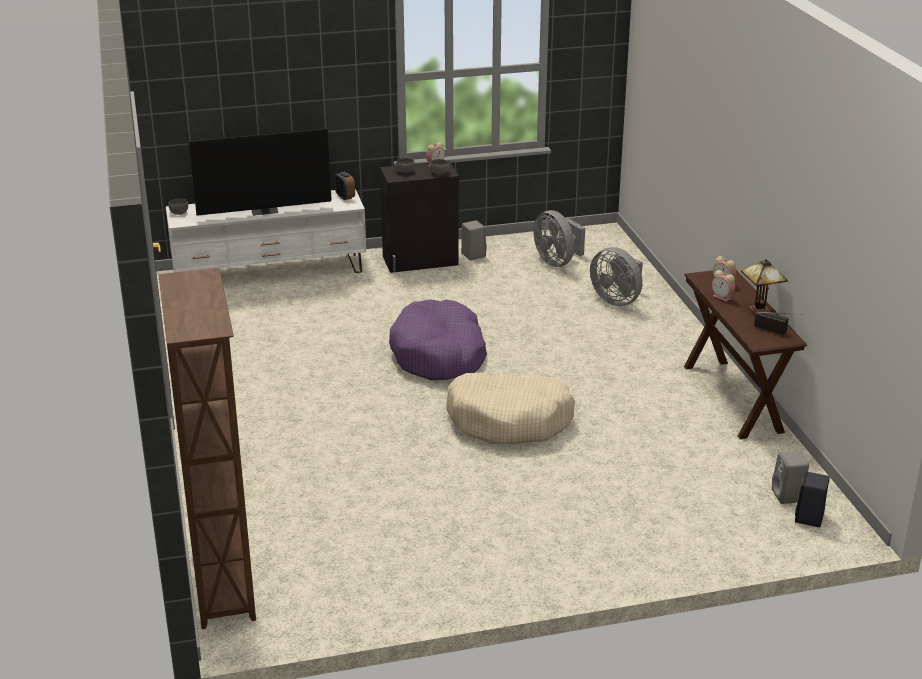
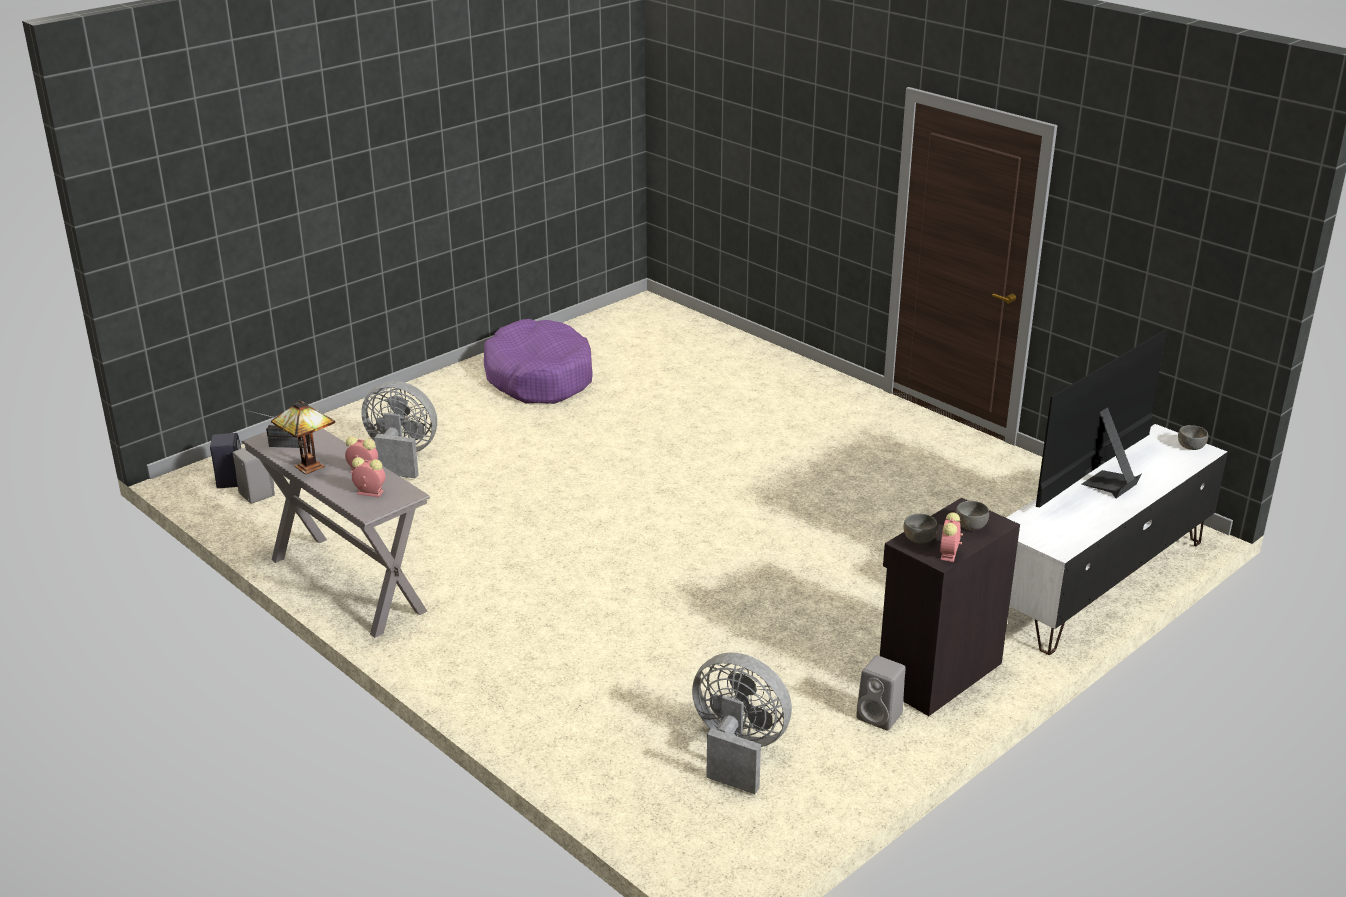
camera: 150 degrees right, 0 degrees up
brown bookcase [158,268,256,629] -> none
alarm clock [334,172,355,200] -> none
purple dog bed [389,300,487,380] -> purple dog bed moved to [484,319,593,404]
beige dog bed [446,373,575,444] -> none
grey fan [590,247,643,306] -> grey fan moved to [362,381,437,479]
brown console table [684,270,807,439] -> grey console table [242,429,430,638]

